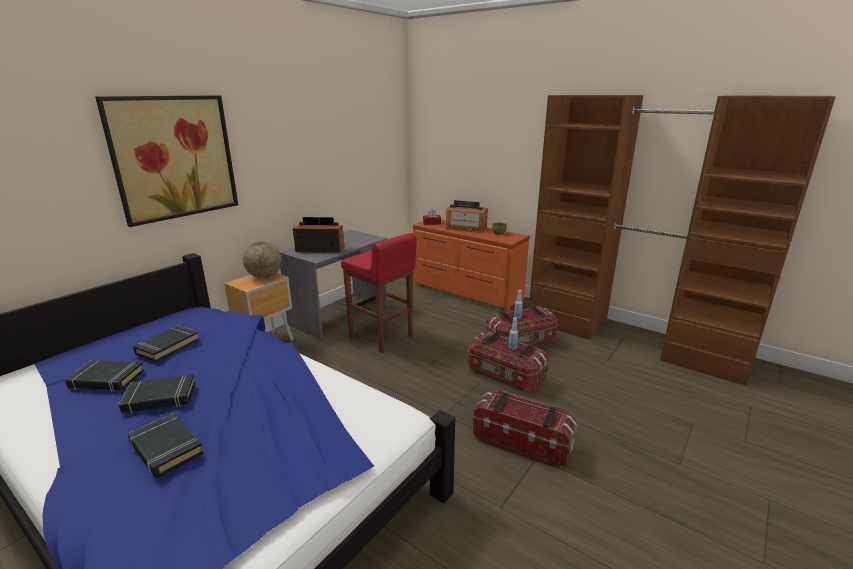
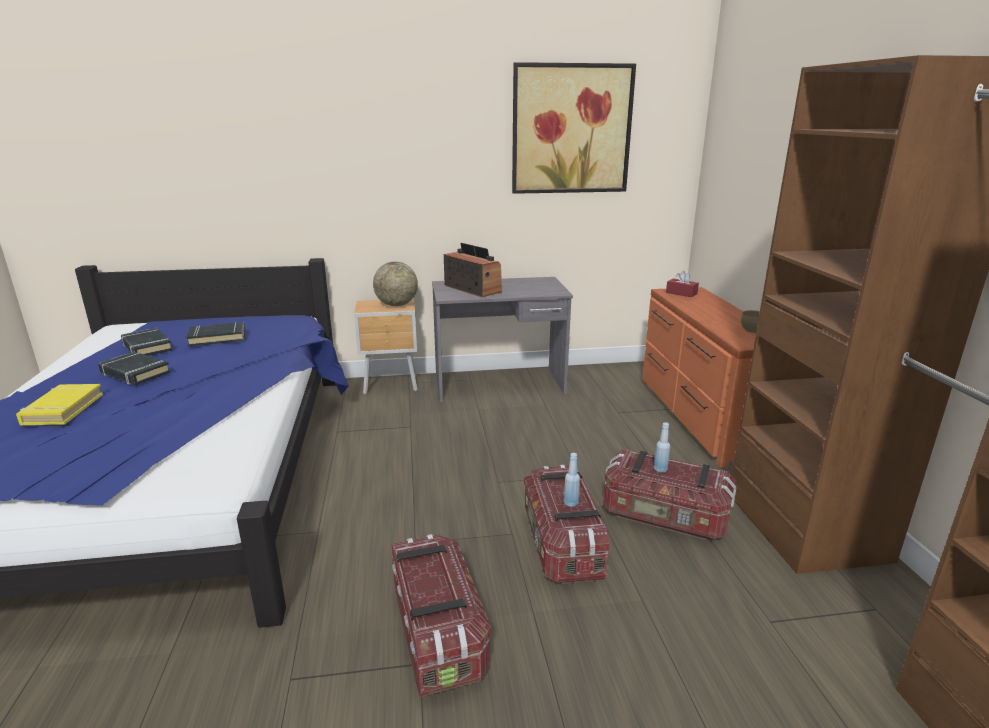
camera: 45 degrees right, 0 degrees up
picture [95,95,238,227] -> picture moved to [512,62,636,194]
black book [128,413,204,478] -> yellow book [16,384,103,425]
red stool [341,233,417,353] -> none
radio [446,200,488,233] -> none

